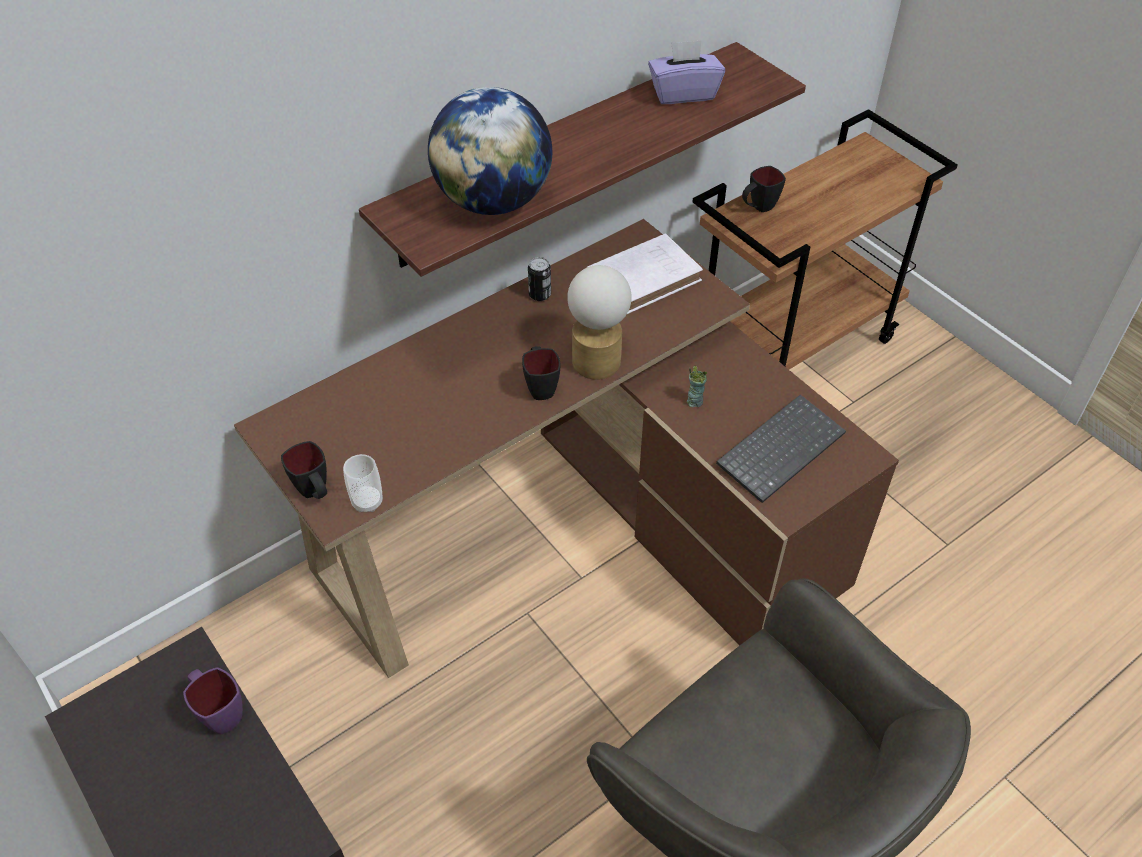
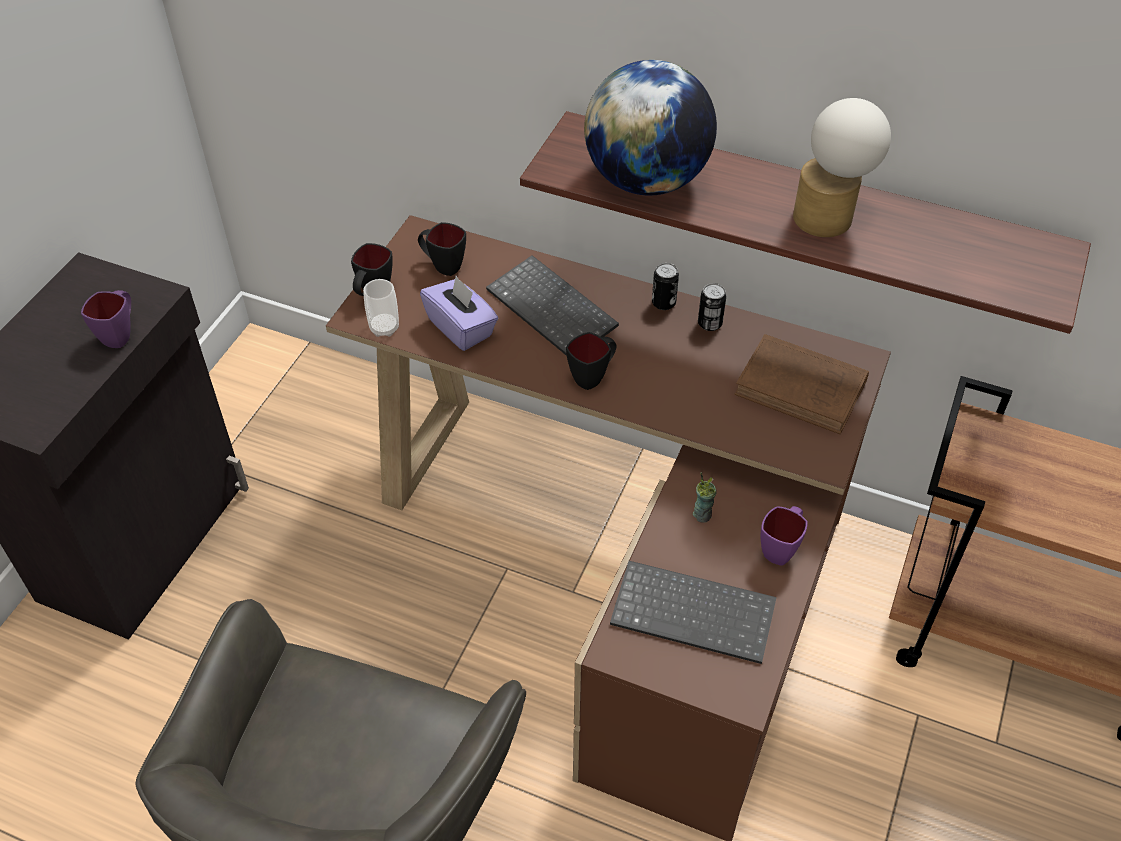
camera: 60 degrees right, 0 degrees up
table lamp [567,265,632,380] -> table lamp moved to [793,98,891,237]
white book [586,234,703,314] -> brown book [734,334,869,434]
purple tissue box [648,40,725,104] -> purple tissue box moved to [420,276,498,351]
black mug [742,166,786,212] -> black mug moved to [418,222,466,276]
none -> keyboard [486,255,619,356]
none -> can [652,263,679,310]
none -> purple mug [760,506,808,566]

